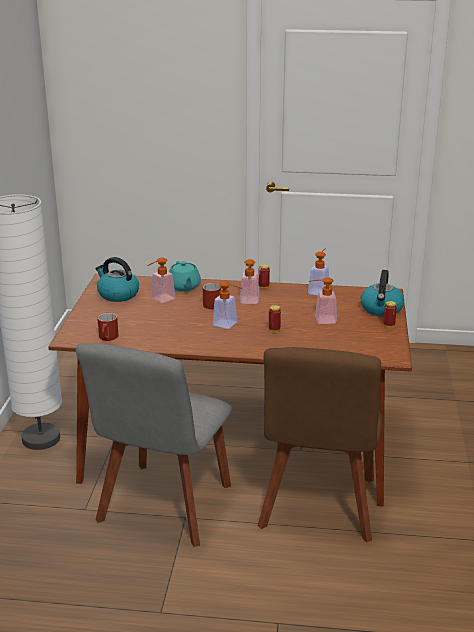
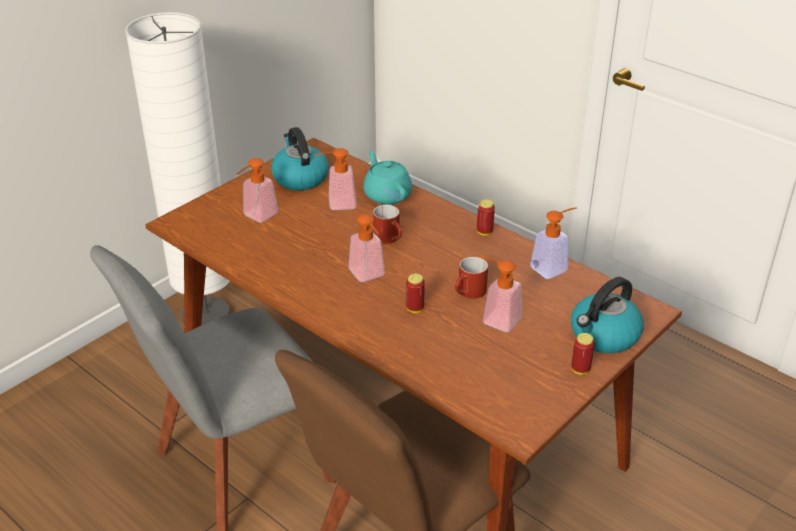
camera: 35 degrees right, 10 degrees up
red mug [97,313,118,341] -> red mug moved to [455,257,488,299]
turquoise teapot [169,261,201,291] -> turquoise teapot turned 135 degrees clockwise [363,151,412,205]
soap dispenser [240,259,259,304] -> soap dispenser moved to [237,158,279,223]

